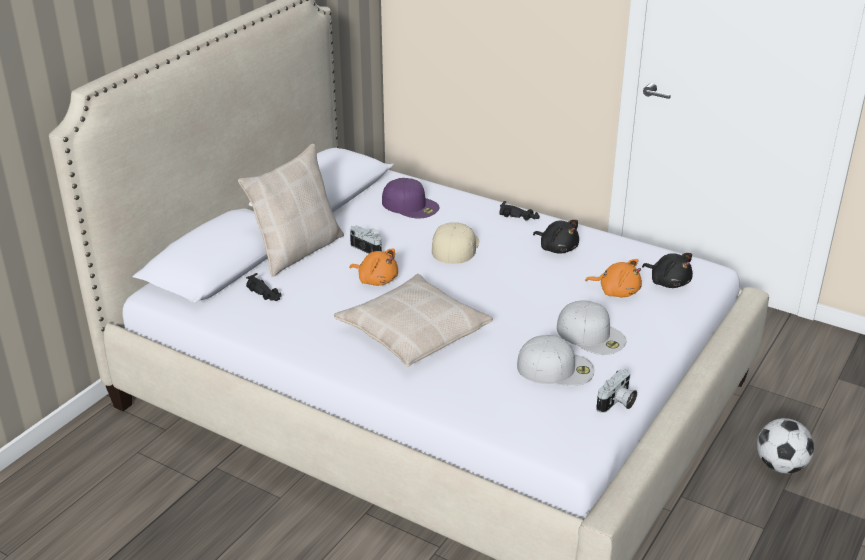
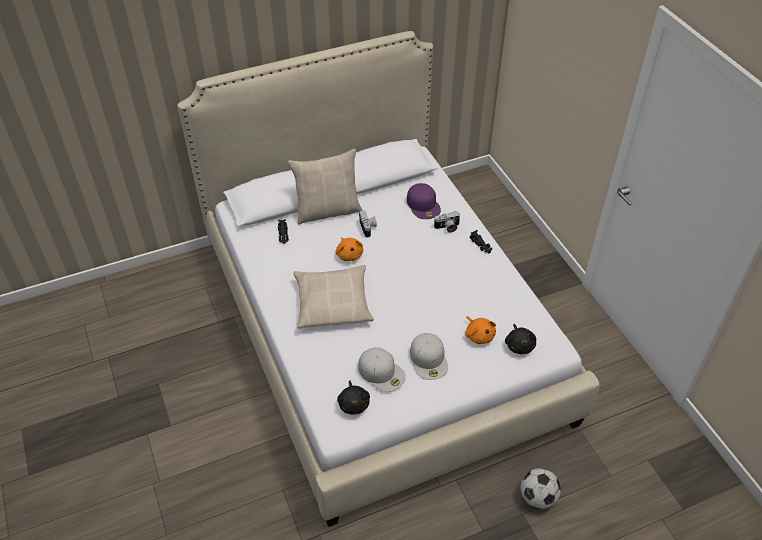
camera: 35 degrees right, 15 degrees up
beige cap [432,222,479,264] -> none
black plush toy [533,220,579,253] -> black plush toy moved to [337,380,370,415]
camera [596,369,637,413] -> camera moved to [434,211,461,233]

